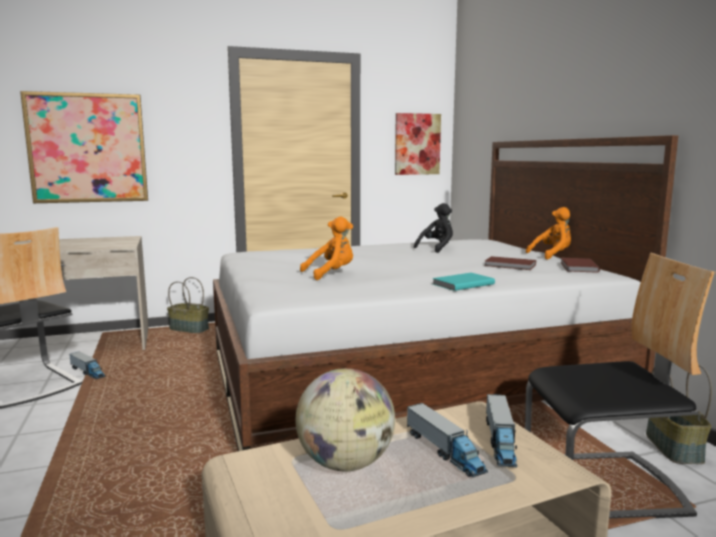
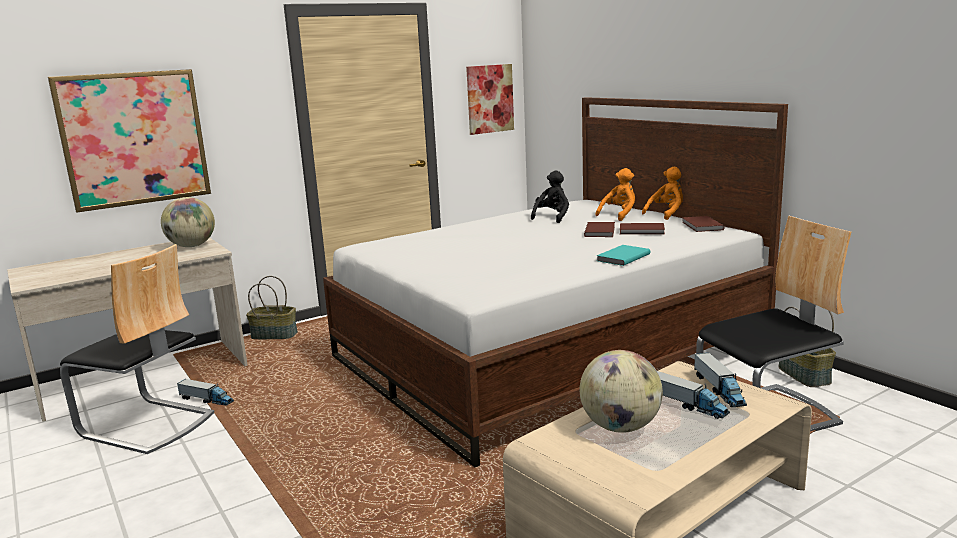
camera: 15 degrees left, 5 degrees up
orange plush toy [300,217,353,280] -> orange plush toy moved to [595,168,635,221]
none -> globe [161,197,215,247]
none -> brown book [584,222,615,237]

